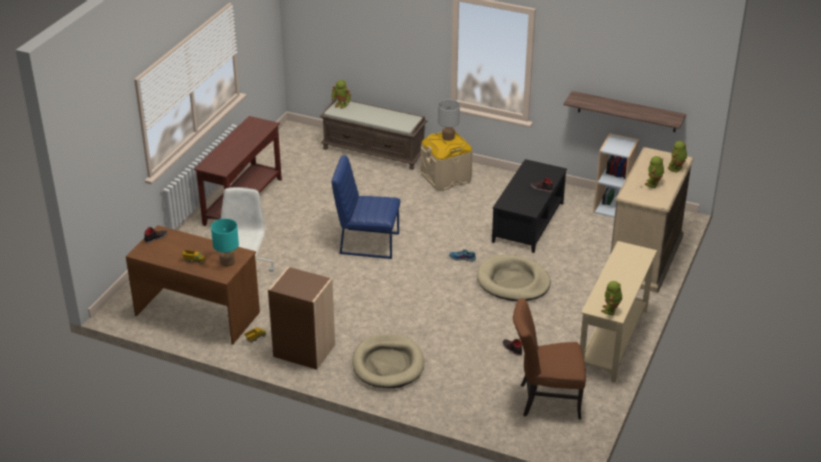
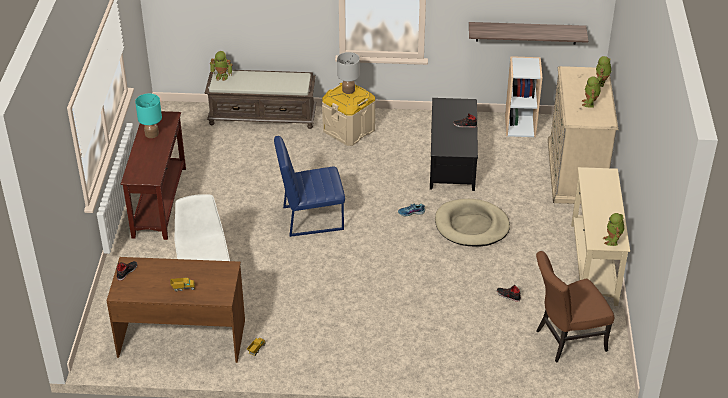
camera: 20 degrees left, 5 degrees up
turquoise table lamp [211,219,239,267] -> turquoise table lamp moved to [135,94,162,138]
brown bookcase [268,267,335,370] -> none
beige dog bed [352,334,424,388] -> none

